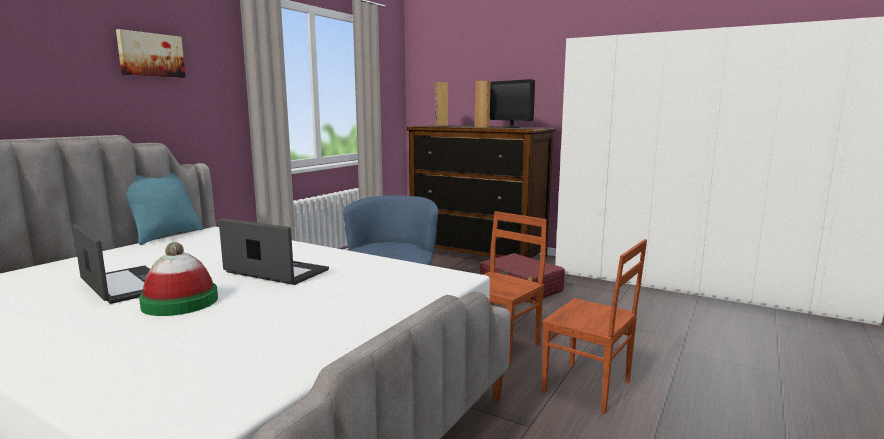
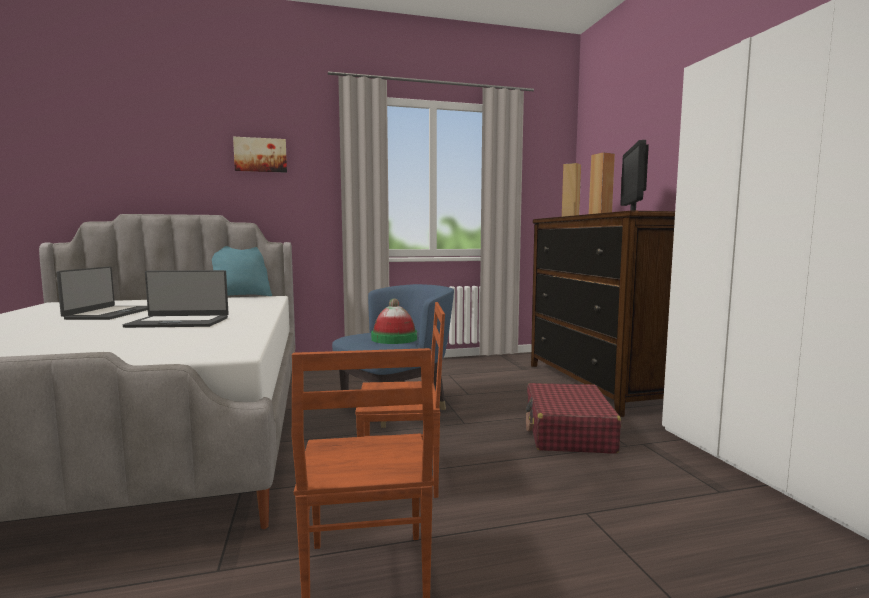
camera: 45 degrees right, 5 degrees down
hat [139,242,218,316] -> hat moved to [371,298,417,344]
laptop [219,218,329,285] -> laptop turned 105 degrees clockwise [123,270,229,328]

